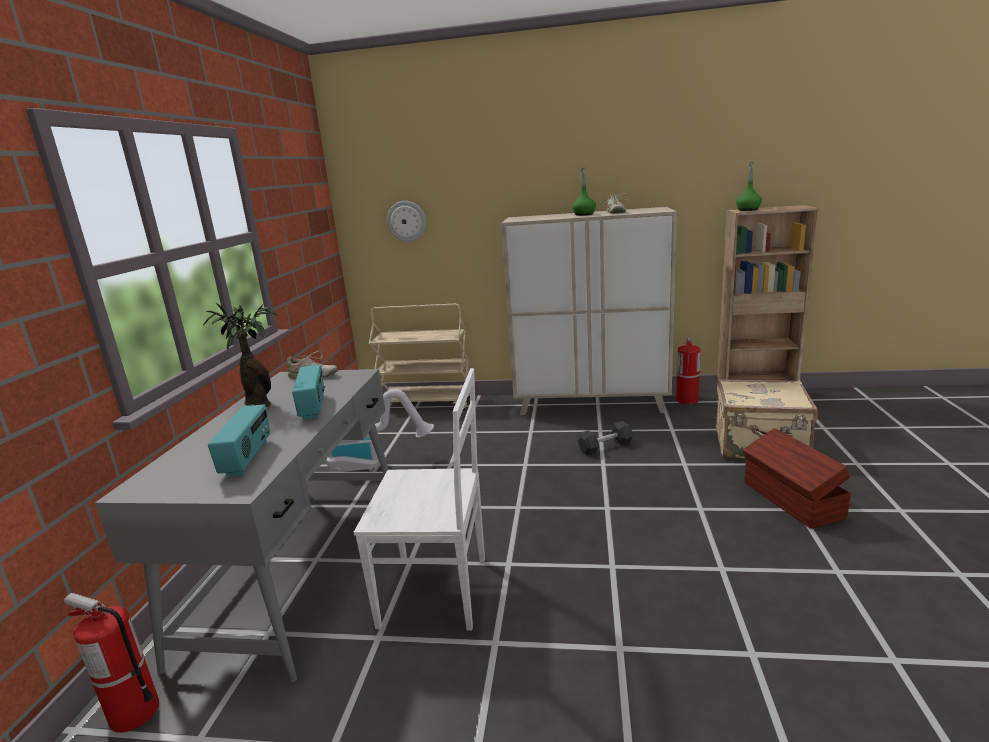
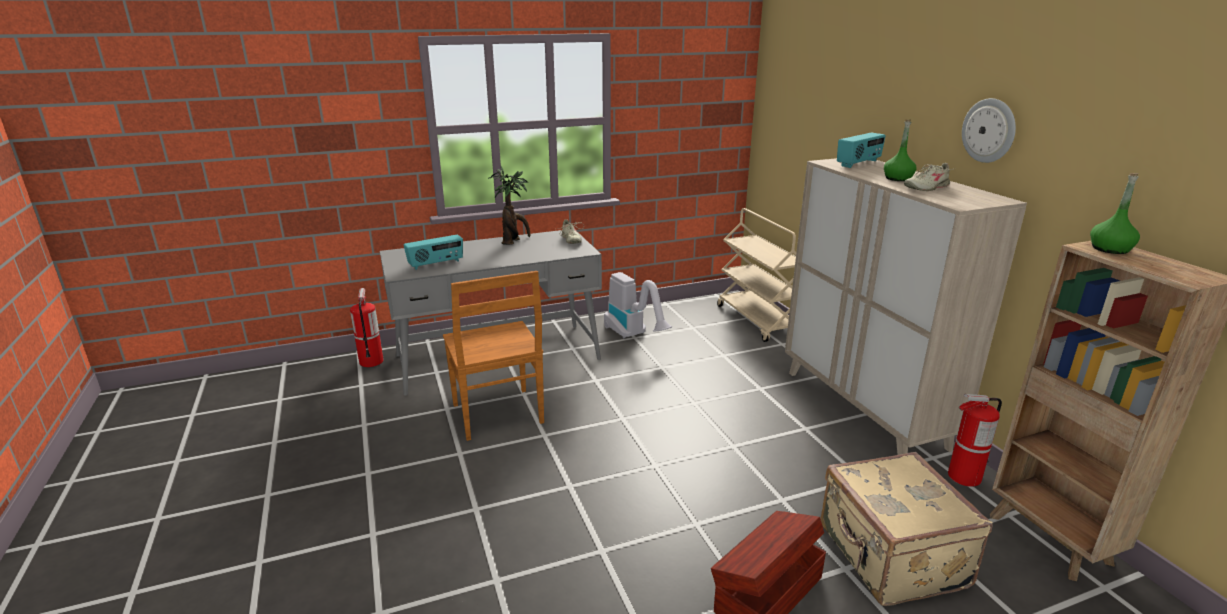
camera: 60 degrees right, 5 degrees up
radio [292,365,325,419] -> radio moved to [837,132,886,168]
white chair [354,368,485,631] -> brown chair [443,271,544,441]
wall clock [387,201,426,242] -> wall clock moved to [962,98,1016,163]
grey dumbbell [578,421,633,456] -> none

